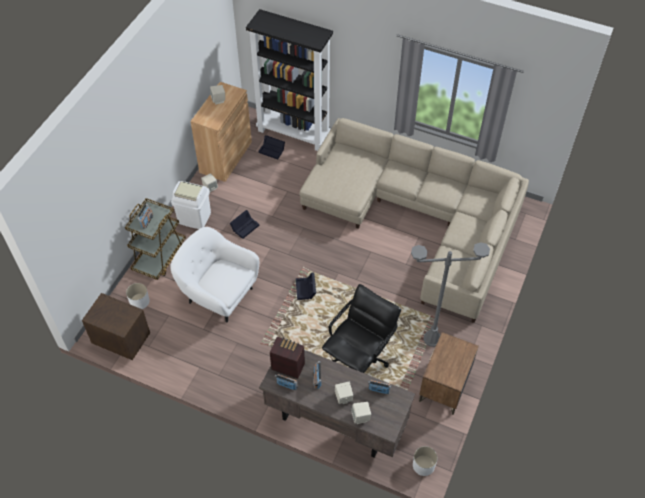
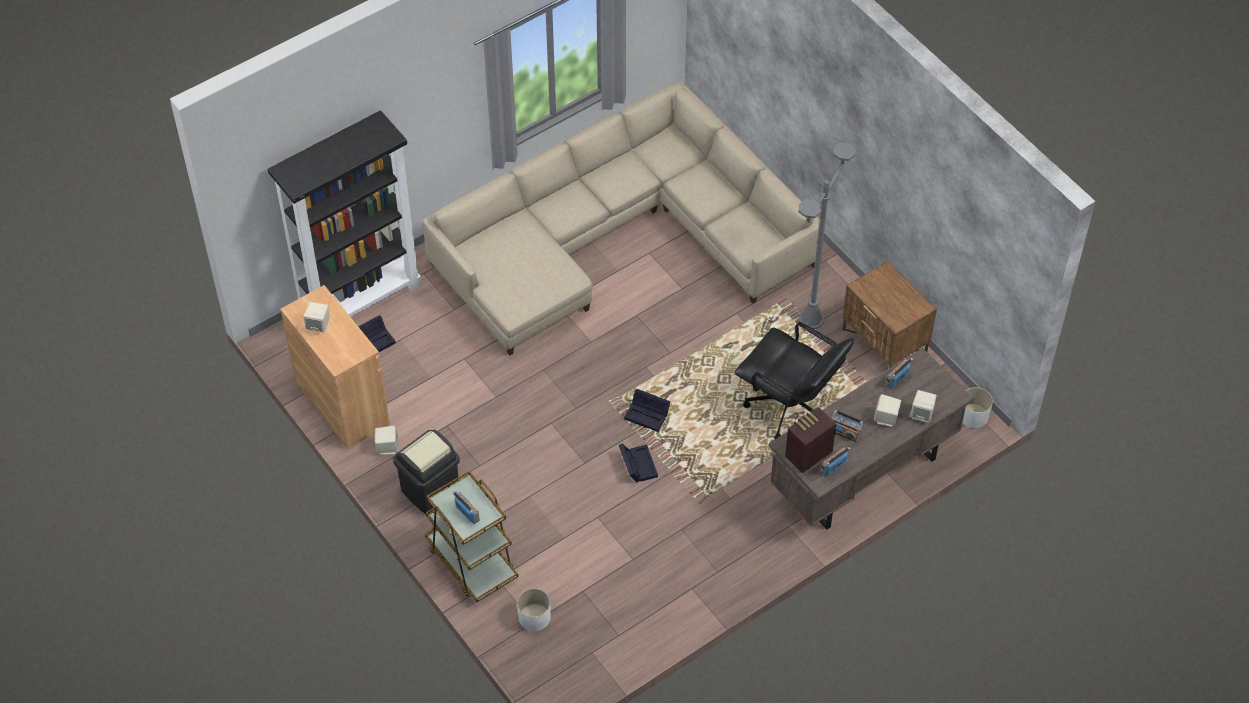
camera: 60 degrees left, 0 degrees up
brown nightstand [82,293,150,360] -> none
white armchair [170,227,259,323] -> none
white trash can [171,181,211,229] -> black trash can [393,430,460,514]
black storage box [230,210,259,239] -> black storage box moved to [619,443,658,482]
black office chair [322,284,401,373] -> black office chair turned 150 degrees clockwise [735,322,854,439]

